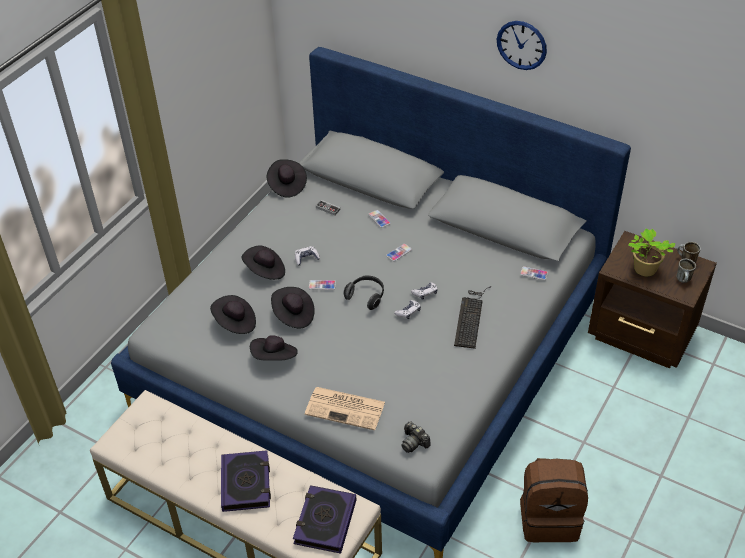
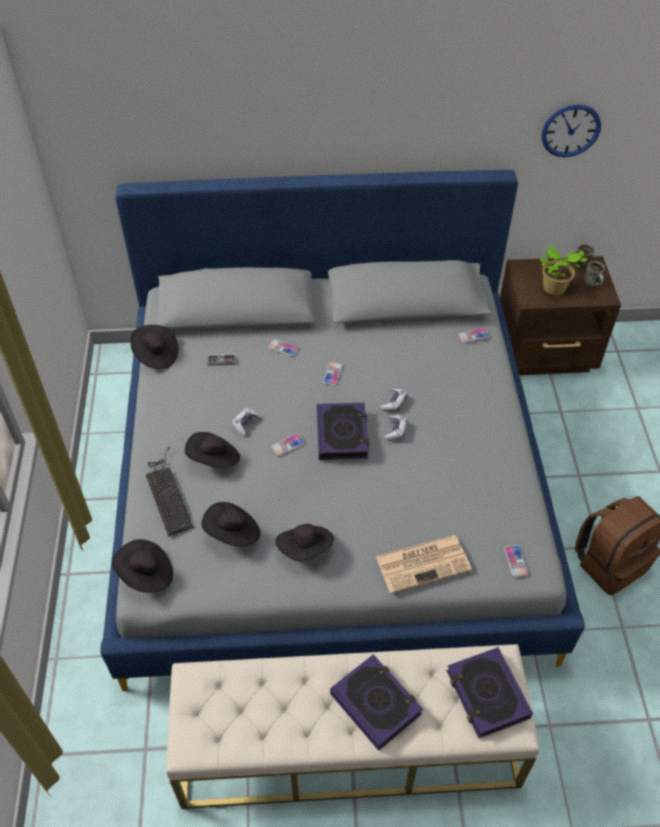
camera: 35 degrees left, 5 degrees up
black hat [271,287,315,328] -> black hat moved to [112,539,173,593]
headphones [343,275,384,310] -> book [317,403,369,460]
camera [401,421,431,453] -> phone [504,545,528,577]
keyboard [454,286,491,349] -> keyboard moved to [146,447,193,536]
wall clock [497,21,547,70] -> wall clock moved to [542,105,601,157]

